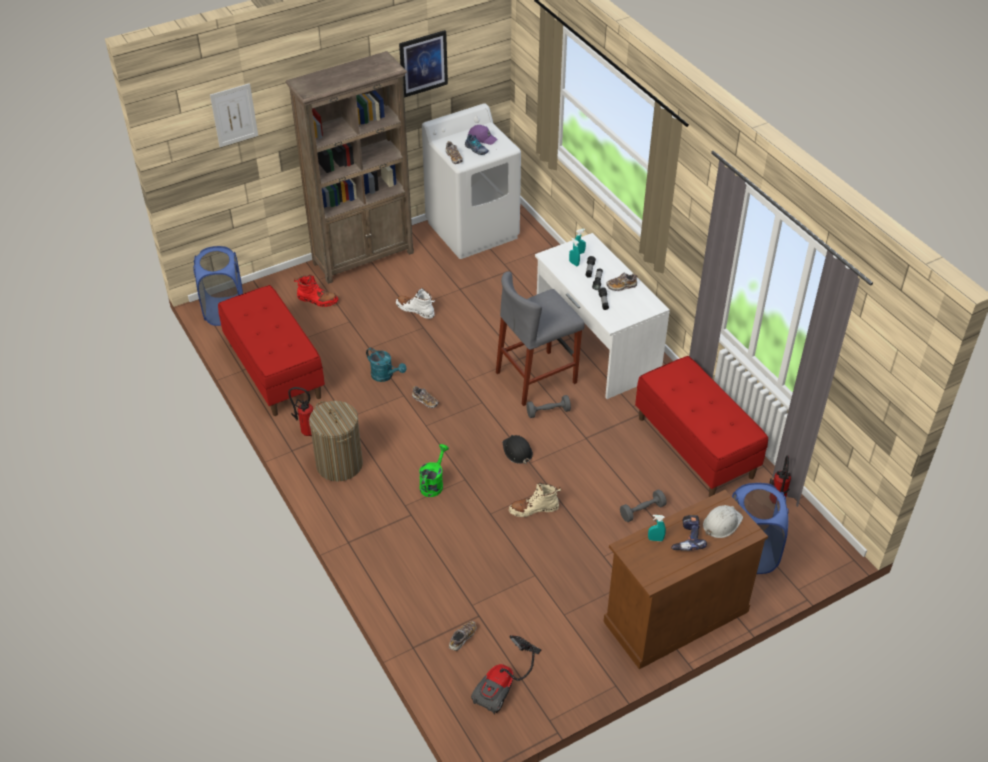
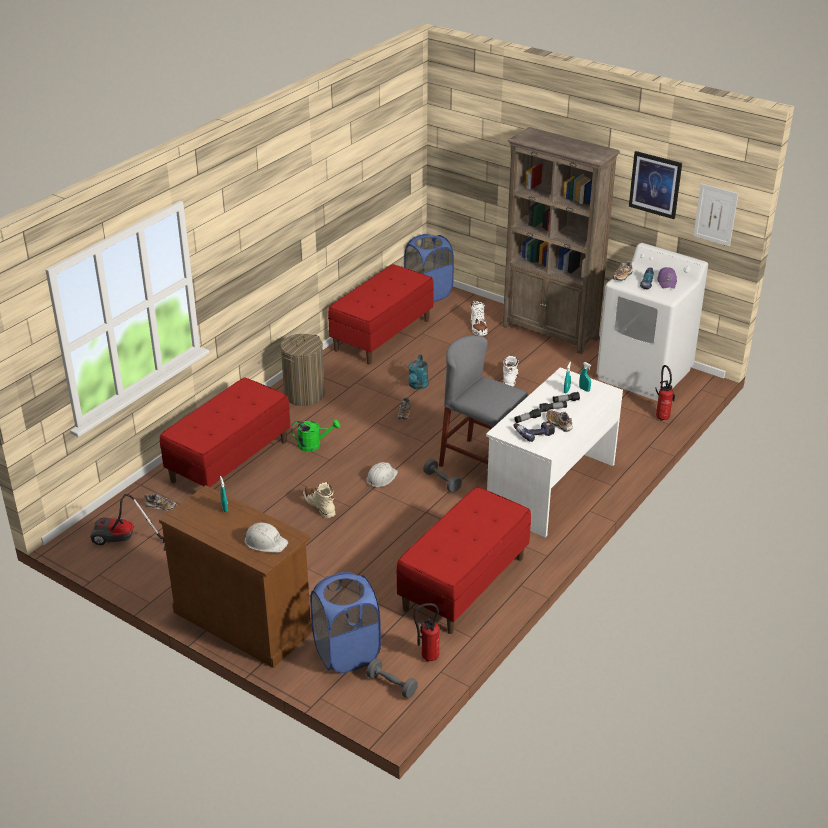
camera: 65 degrees right, 10 degrees down
picture [210,83,258,147] -> picture moved to [693,183,739,247]
fire extinguisher [288,387,313,436] -> fire extinguisher moved to [656,365,675,421]
red boot [294,275,338,307] -> white boot [471,300,488,336]
black hard hat [503,435,533,464] -> white hard hat [366,462,398,487]
grey dumbbell [620,489,667,522] -> grey dumbbell moved to [366,659,418,699]
power drill [671,515,707,551] -> power drill moved to [513,421,555,442]
none -> red bench [160,378,290,487]

